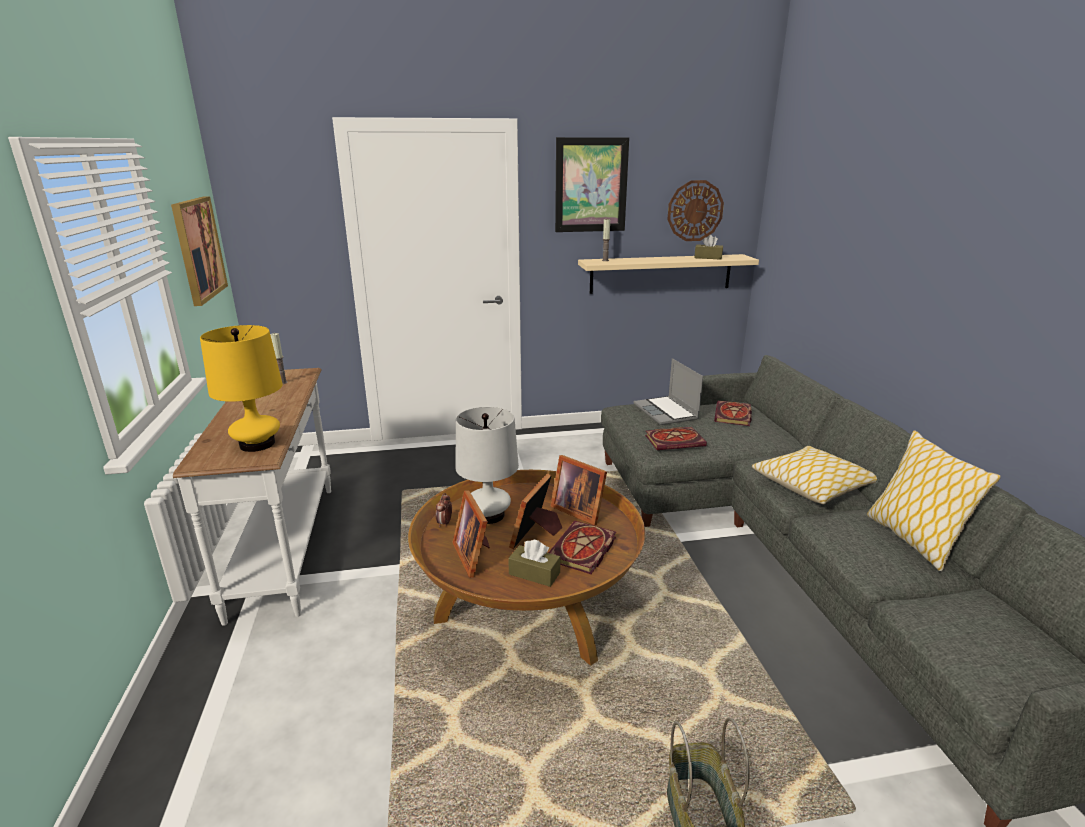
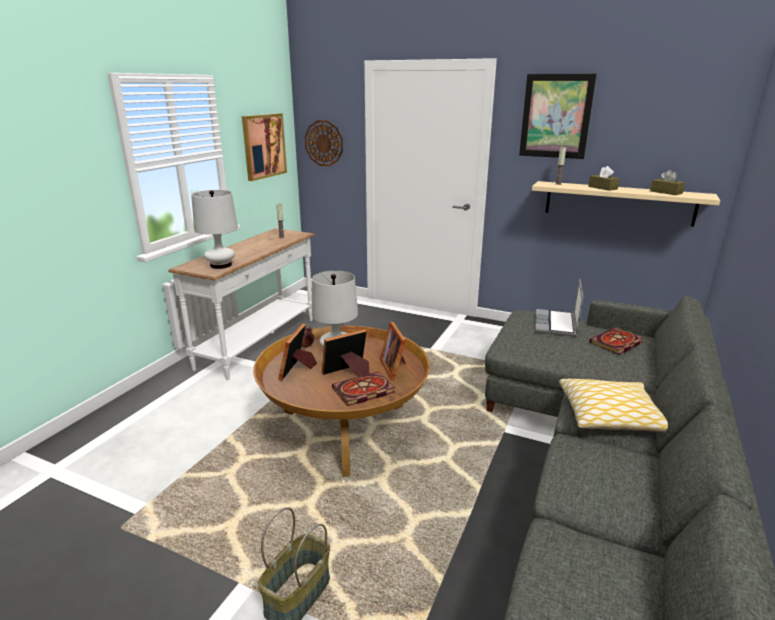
camera: 35 degrees right, 0 degrees up
yellow table lamp [200,325,283,452] -> white table lamp [191,190,238,269]
brown tissue box [508,540,560,587] -> brown tissue box moved to [588,166,620,191]
book [645,427,707,450] -> none
wall clock [667,180,724,241] -> wall clock moved to [305,120,343,167]
pillow [867,431,1001,571] -> none

